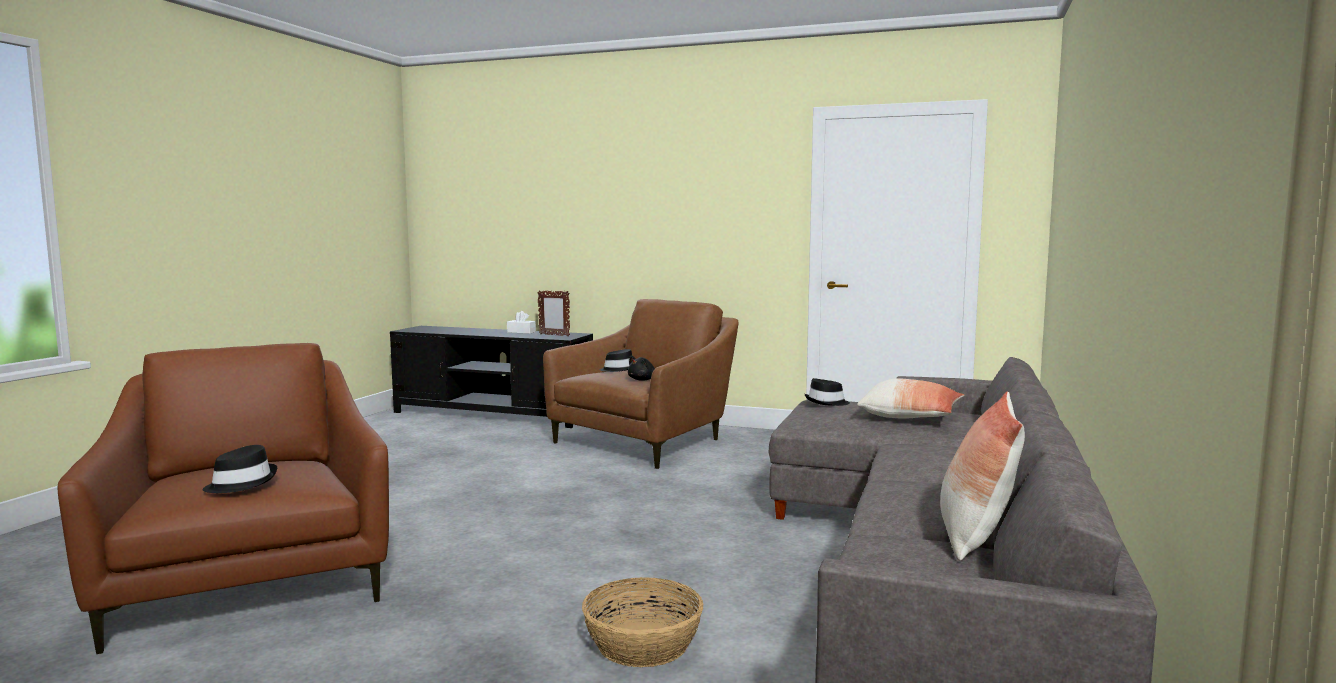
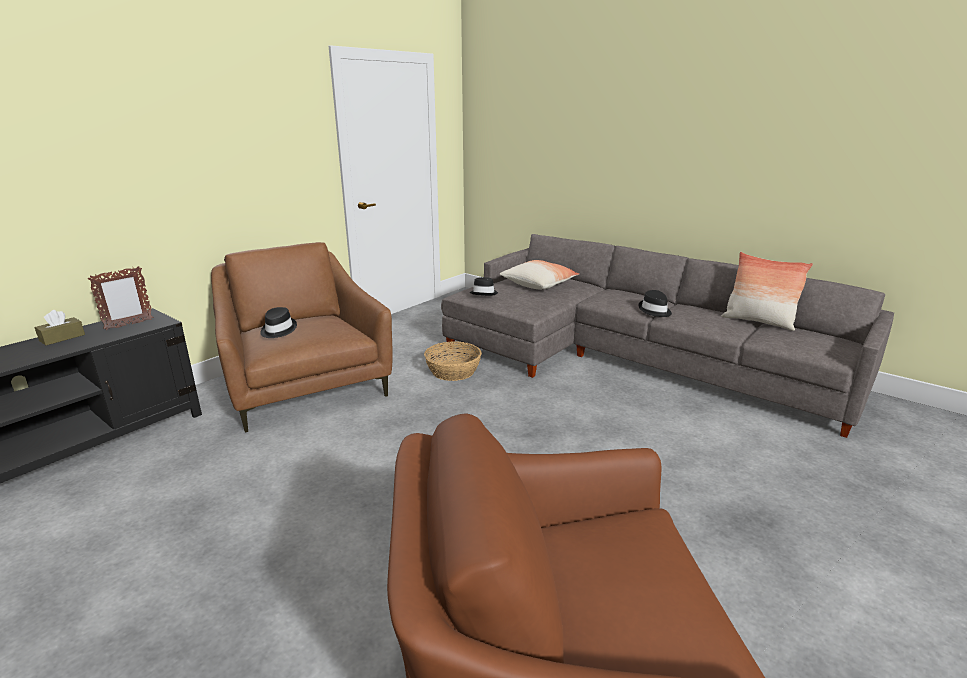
camera: 70 degrees left, 15 degrees up
black hat [203,445,277,493] -> black hat moved to [638,290,672,317]
white tissue box [507,311,536,334] -> brown tissue box [34,310,85,345]
basket [582,577,703,667] -> basket moved to [424,341,482,381]
black plush toy [628,356,655,381] -> none

